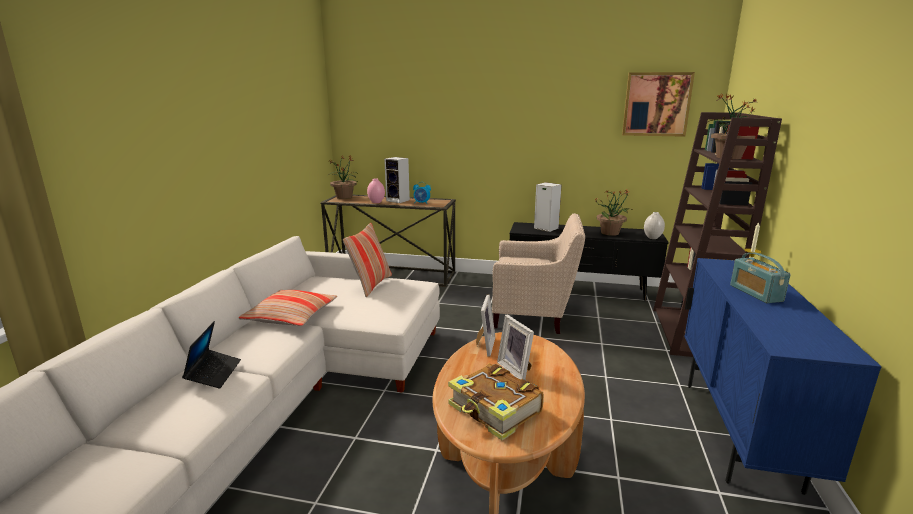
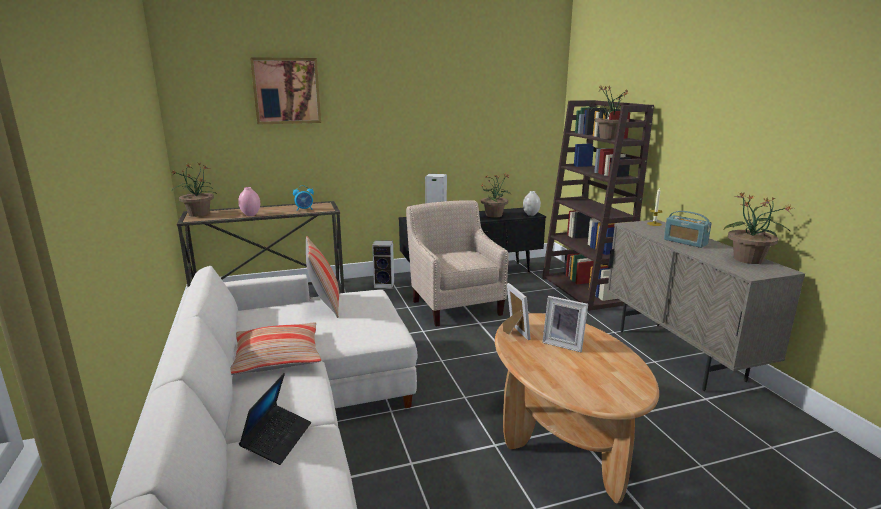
camera: 30 degrees left, 0 degrees up
laptop [182,321,241,388] -> laptop turned 45 degrees clockwise [239,373,311,465]
speaker [384,157,410,203] -> speaker moved to [372,240,394,288]
book [448,363,544,440] -> none
beige armchair [492,213,585,334] -> beige armchair turned 90 degrees counterclockwise [406,200,509,327]
picture [622,72,695,137] -> picture moved to [250,57,321,125]
blue cabinet [685,258,882,495] -> beige cabinet [607,219,805,391]
none -> potted plant [724,192,791,264]

